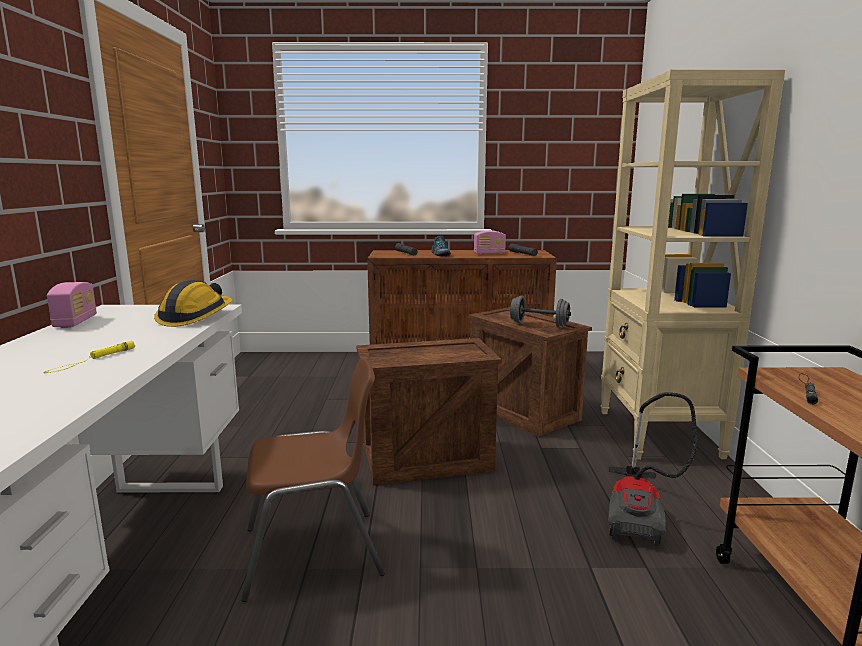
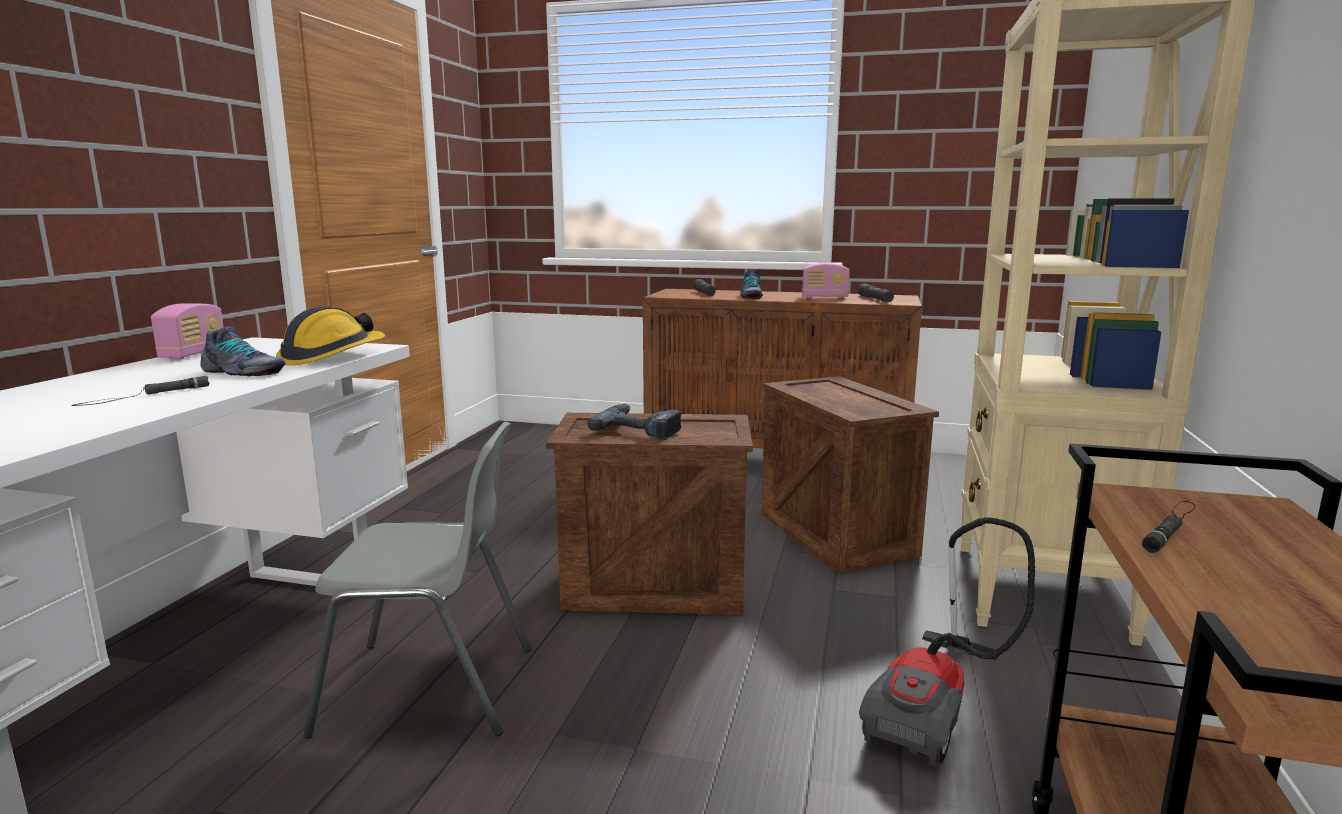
camera: 15 degrees right, 0 degrees up
yellow flashlight [43,341,135,373] -> black flashlight [72,376,210,406]
brown chair [241,357,385,602] -> grey chair [303,421,531,739]
grey dumbbell [510,295,571,327] -> none
none -> shoe [200,326,285,376]
none -> power drill [587,404,681,440]

